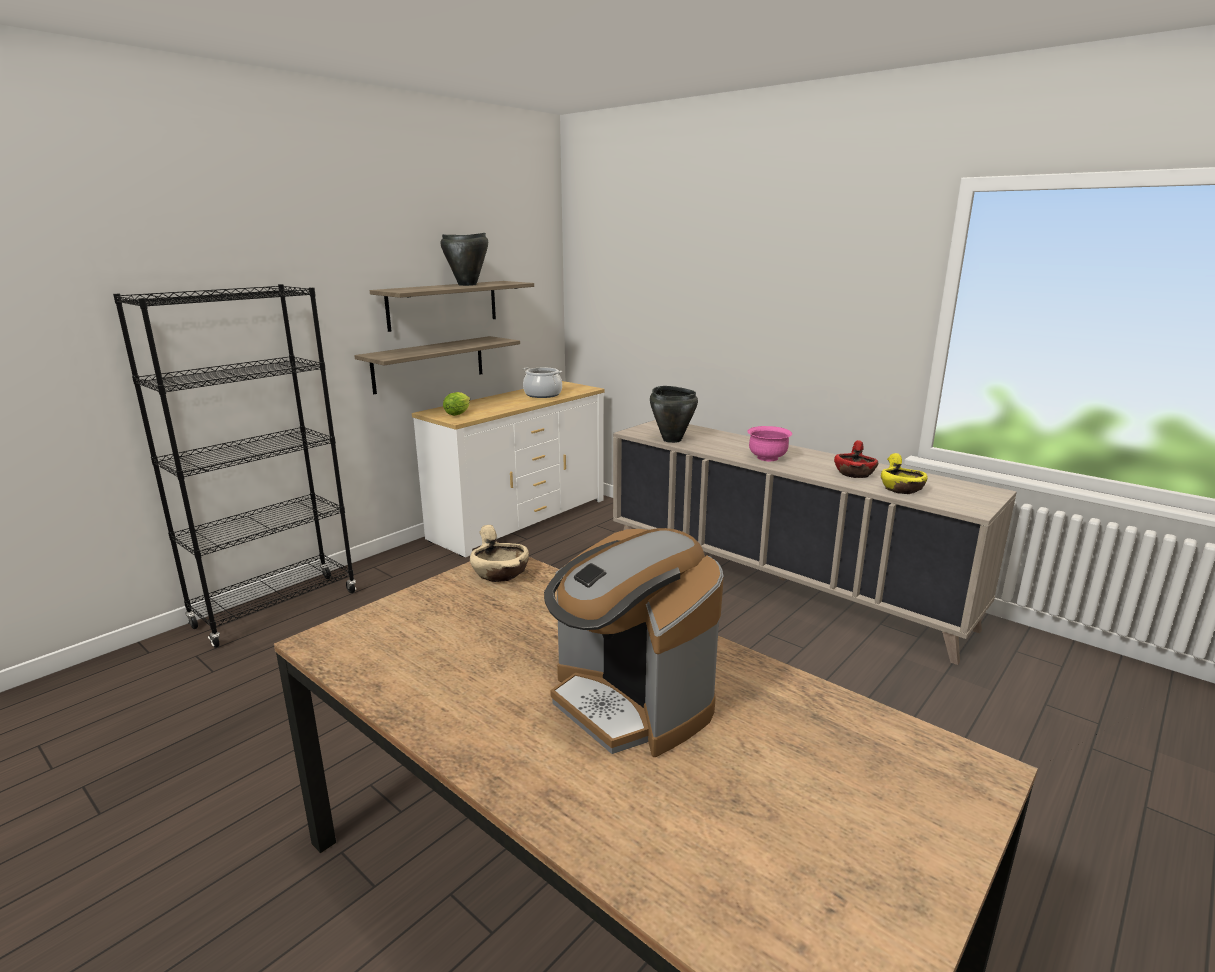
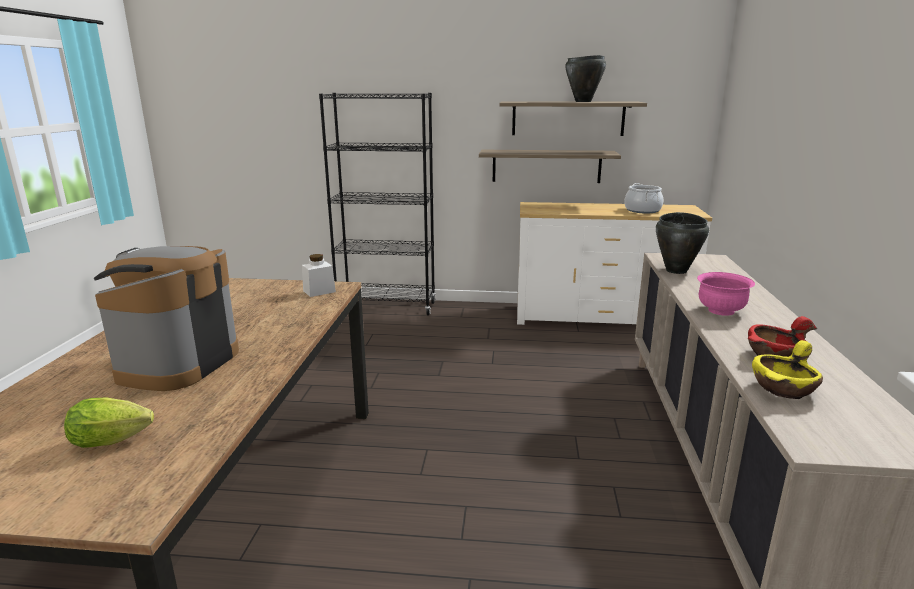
camera: 55 degrees right, 0 degrees up
lettuce [443,392,470,416] -> lettuce moved to [64,398,154,448]
beige bowl [470,525,529,582] -> white jar [302,254,336,297]

